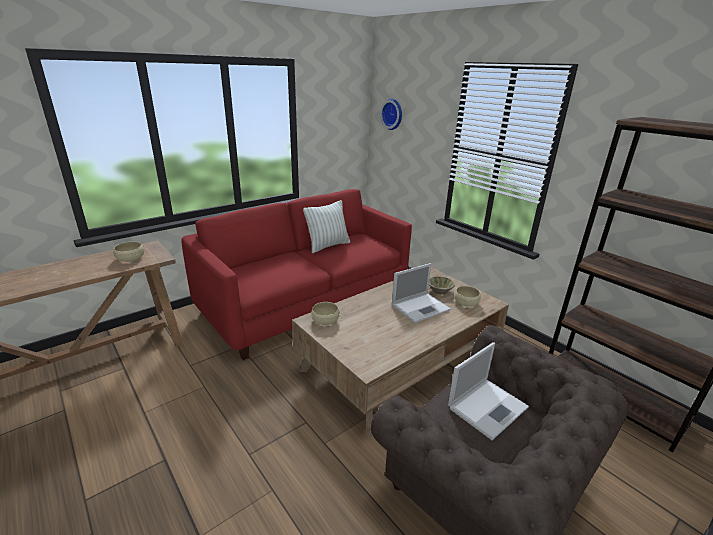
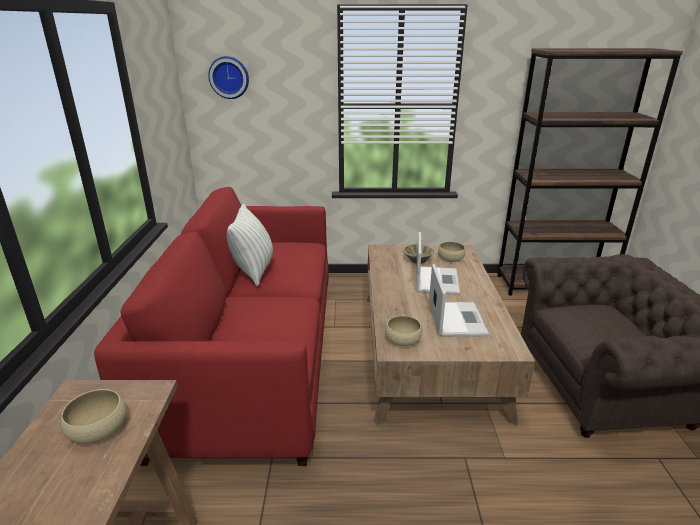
camera: 50 degrees left, 0 degrees up
laptop [448,342,529,440] -> laptop moved to [429,264,489,337]

